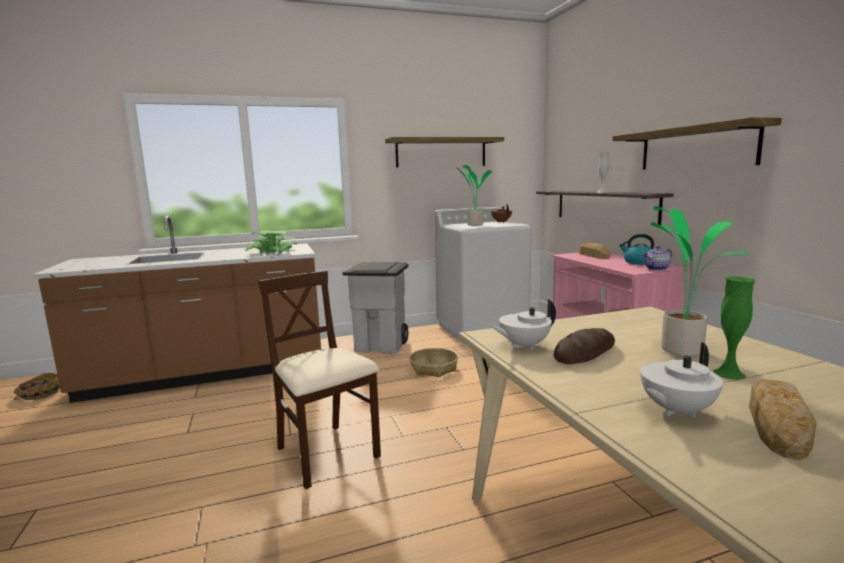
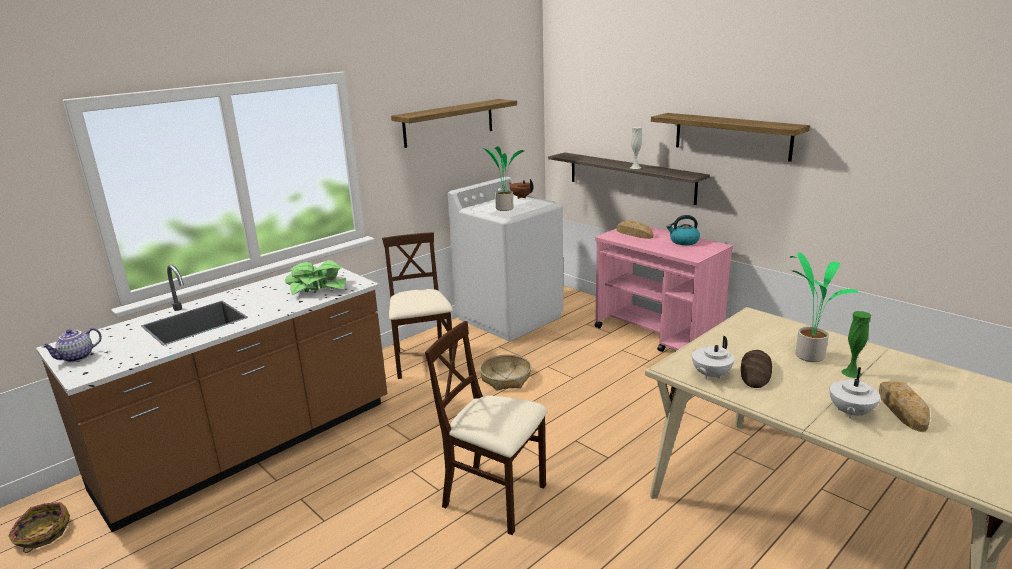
camera: 25 degrees left, 10 degrees up
grey trash can [343,262,409,354] -> beige chair [382,232,455,379]
teapot [643,246,672,270] -> teapot moved to [41,328,102,362]

